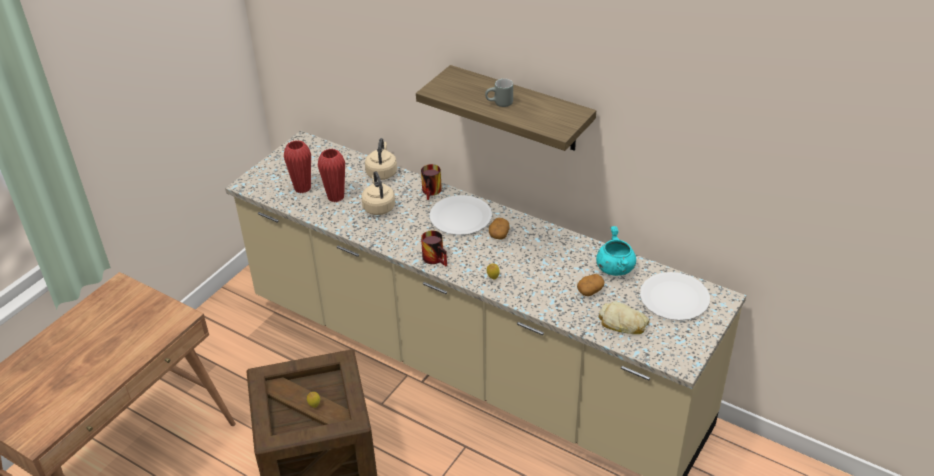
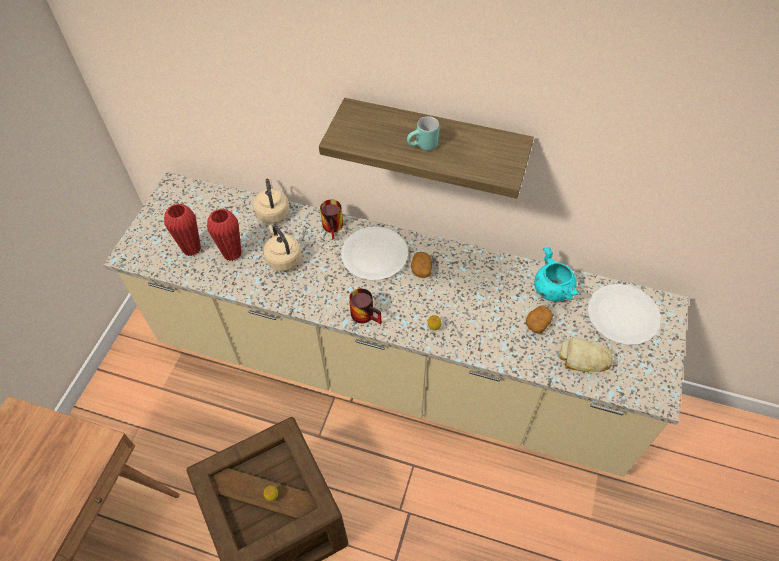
camera: 15 degrees left, 15 degrees up
grey mug [485,79,513,107] -> turquoise mug [407,116,439,151]

